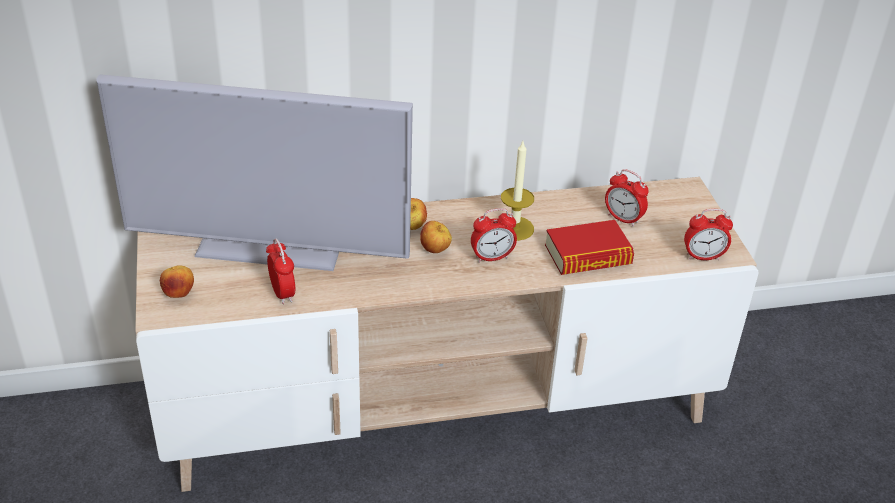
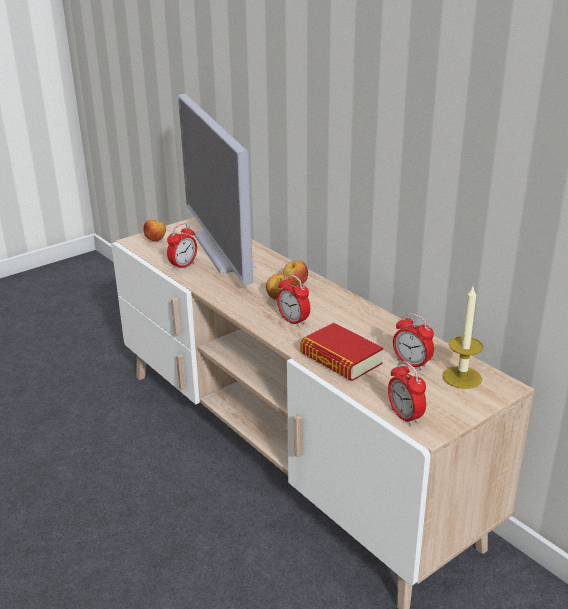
camera: 65 degrees right, 10 degrees down
candle [501,141,534,241] -> candle moved to [442,287,483,389]
alarm clock [605,169,649,227] -> alarm clock turned 60 degrees counterclockwise [393,313,434,370]

